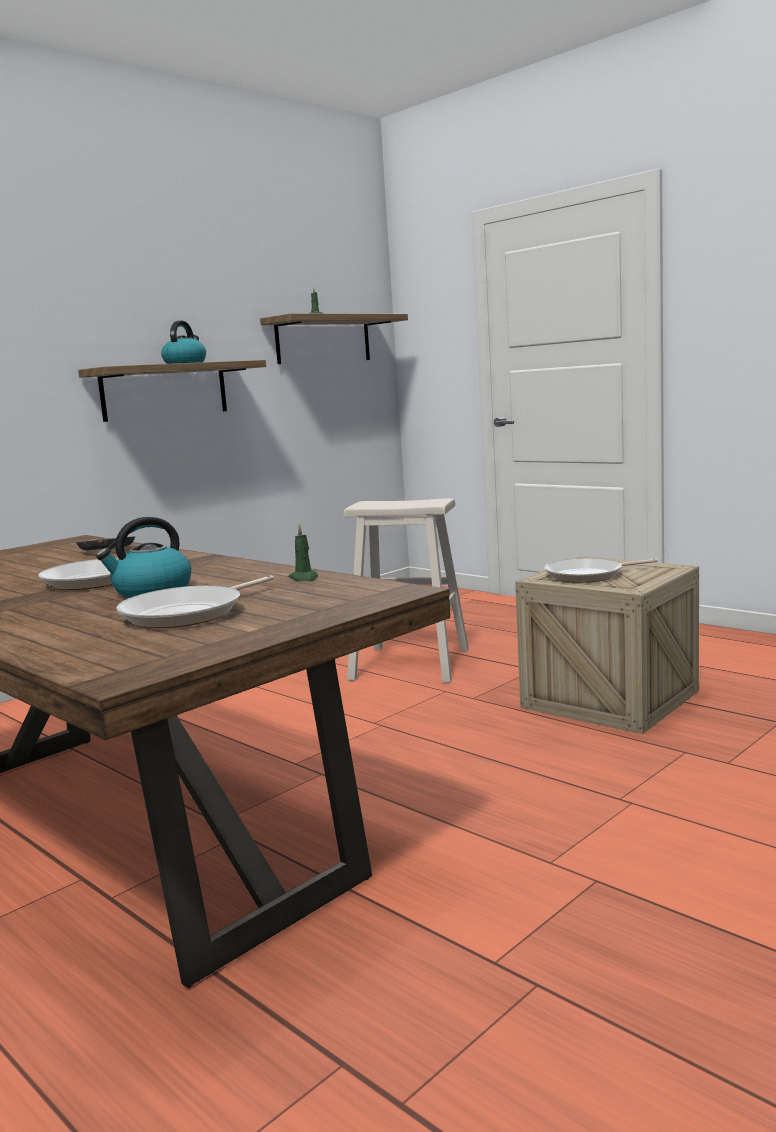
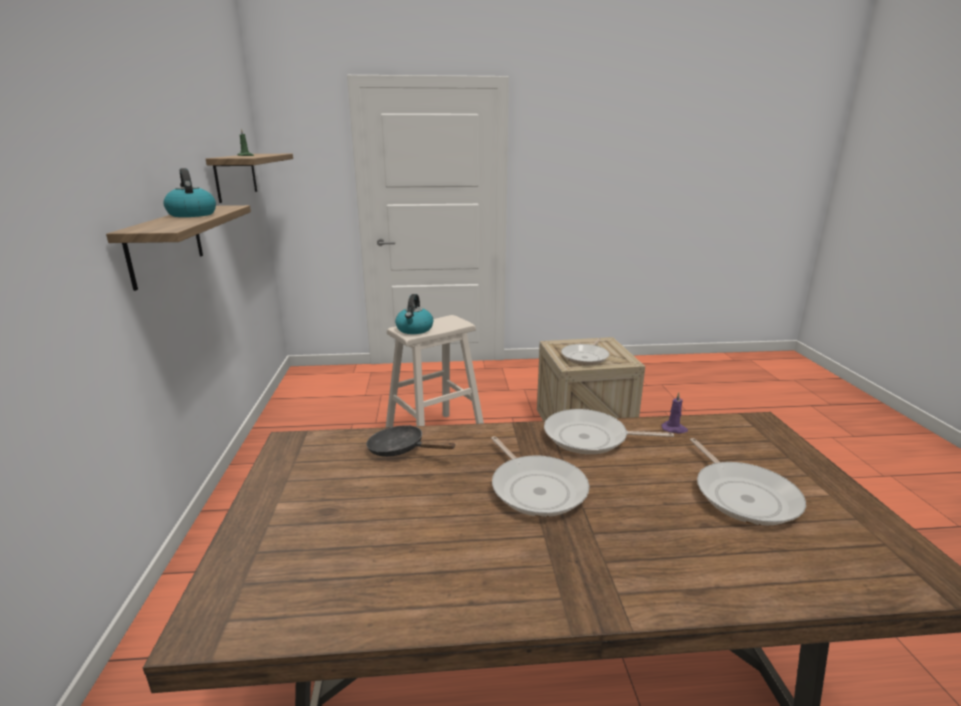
camera: 50 degrees left, 10 degrees up
kettle [96,517,191,598] -> kettle moved to [395,294,433,334]
green candle [288,524,318,581] -> purple candle [661,392,688,434]
none -> frying pan [544,409,674,454]

